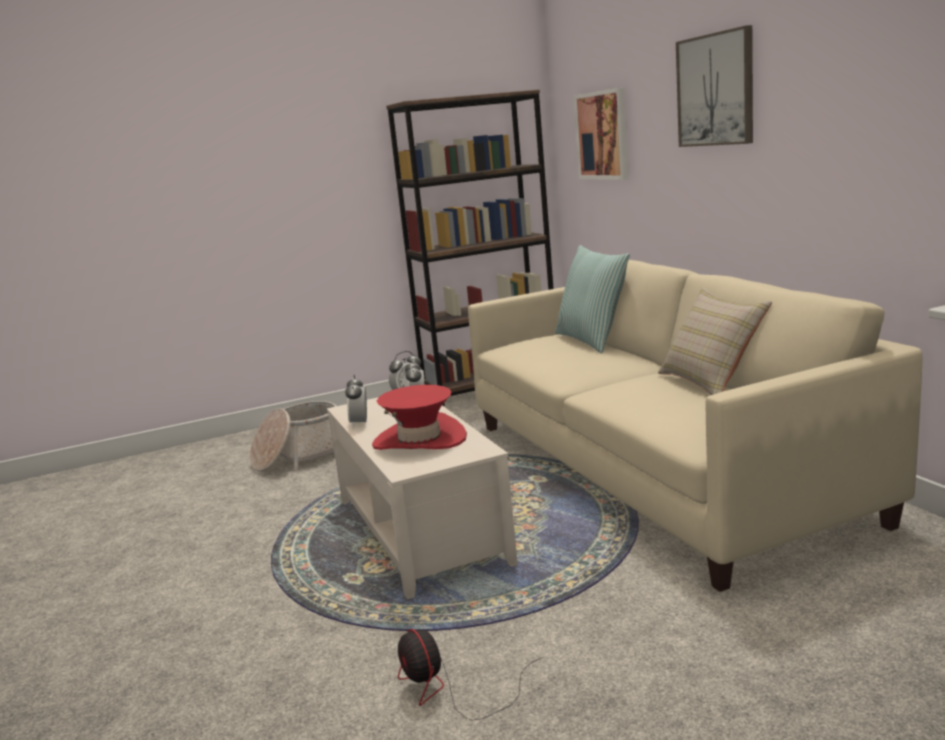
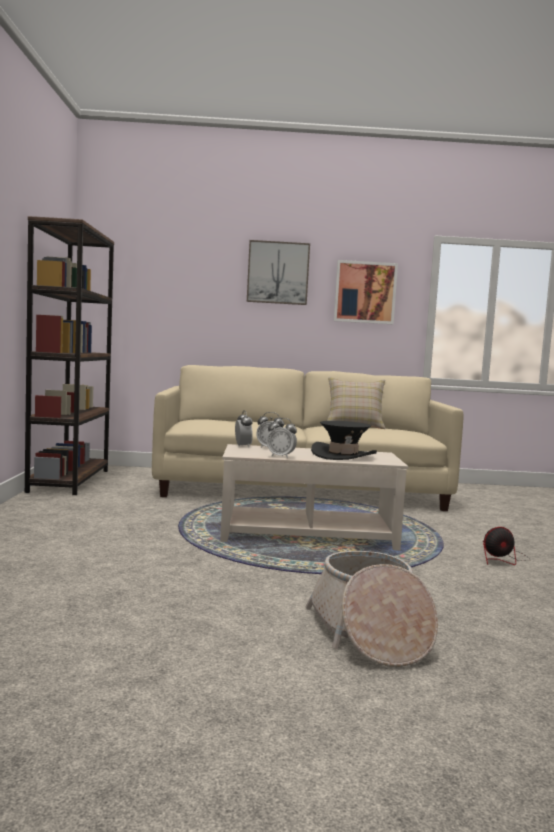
camera: 70 degrees left, 10 degrees down
basket [250,401,337,472] -> basket moved to [305,551,438,667]
red hat [372,385,467,450] -> black hat [311,421,377,460]
pillow [555,245,630,353] -> none
picture [574,87,628,180] -> picture moved to [334,260,398,324]

